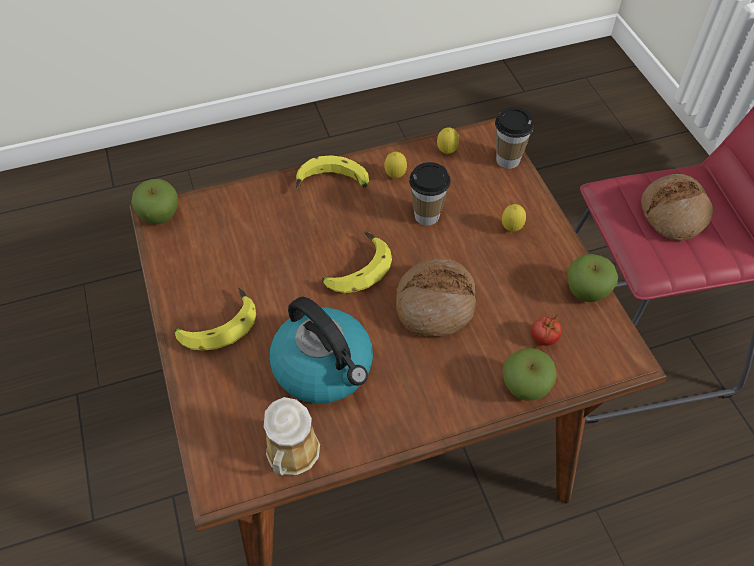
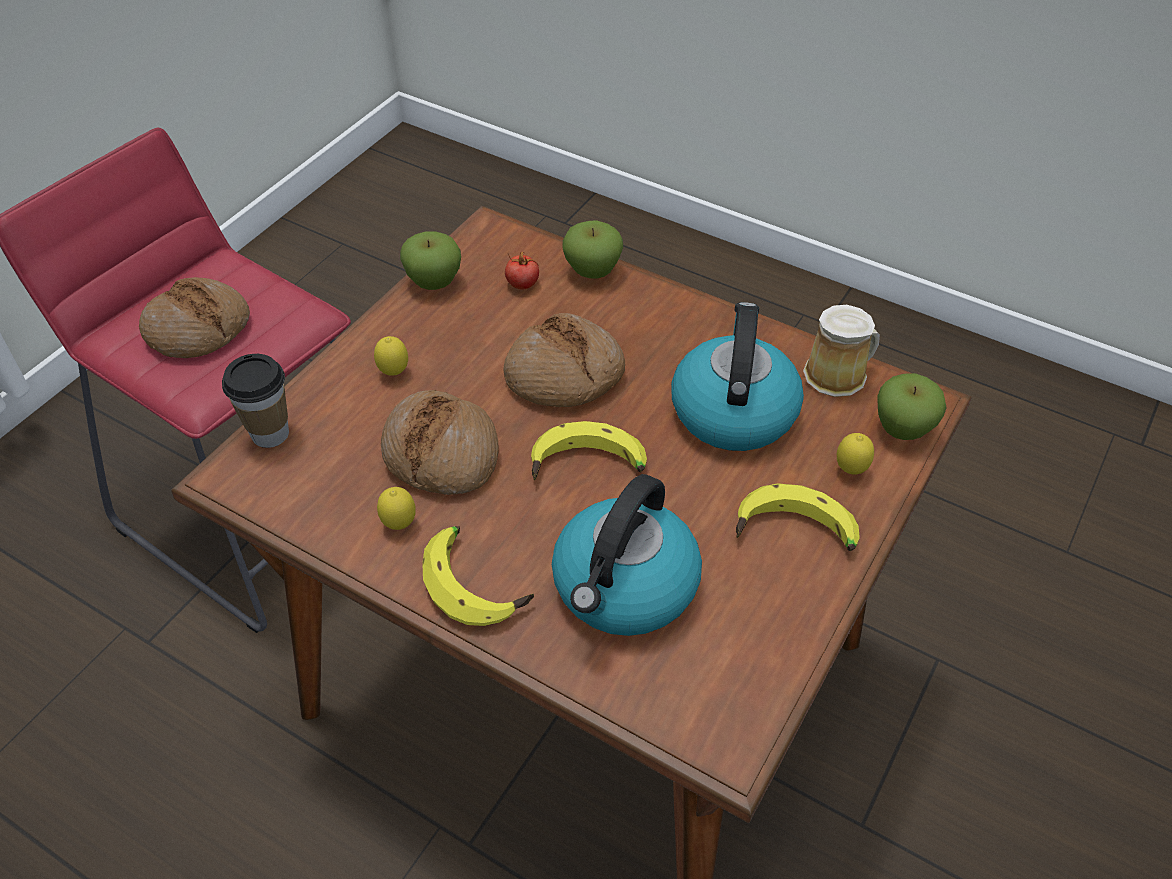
camera: 130 degrees left, 5 degrees down
apple [131,179,178,225] -> apple moved to [878,373,947,440]
cup [409,162,451,226] -> bread [381,390,499,495]
lemon [437,127,459,154] -> lemon moved to [837,433,874,475]
none -> kettle [552,474,702,636]

